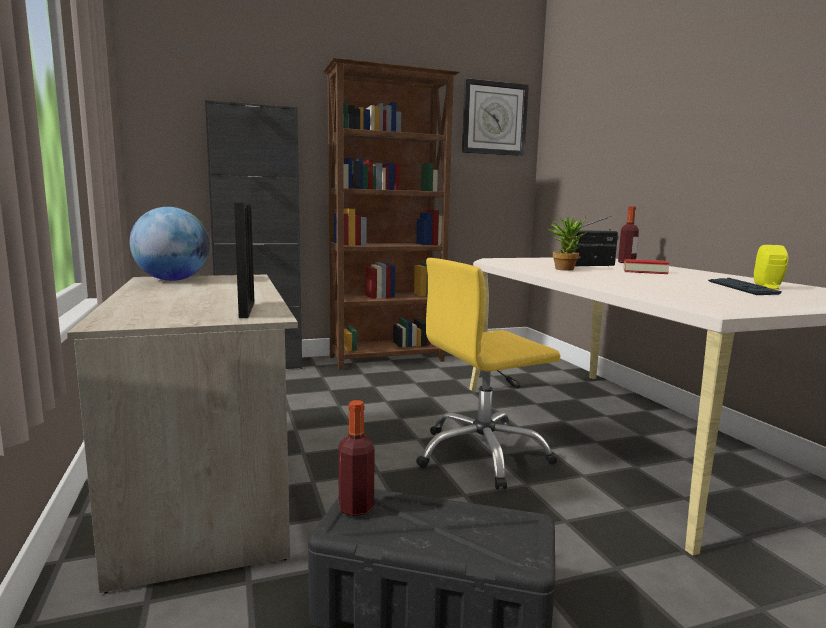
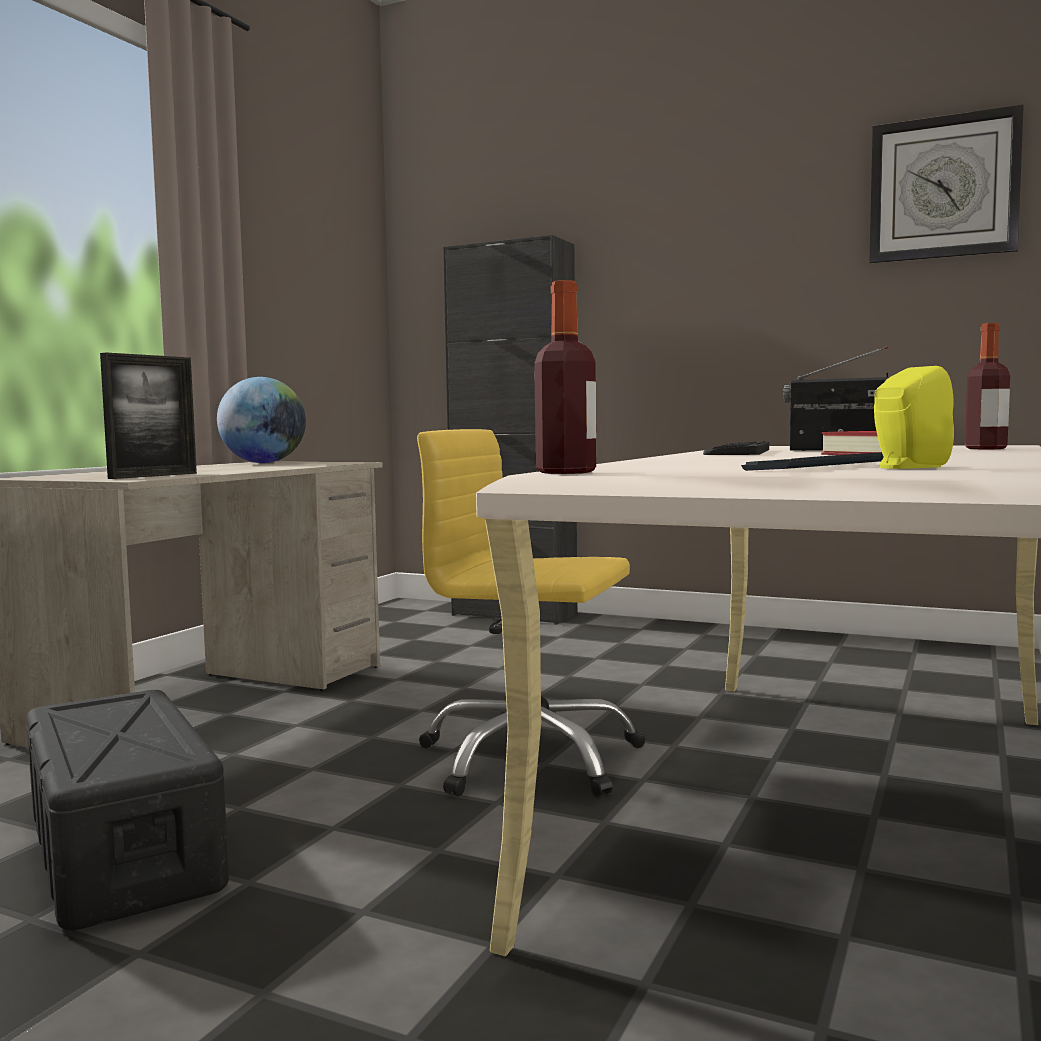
camera: 45 degrees right, 5 degrees down
brown bookcase [323,58,459,370] -> none
bottle [338,400,375,516] -> bottle moved to [534,280,596,474]
potted plant [548,216,586,271] -> keyboard [703,441,769,455]

